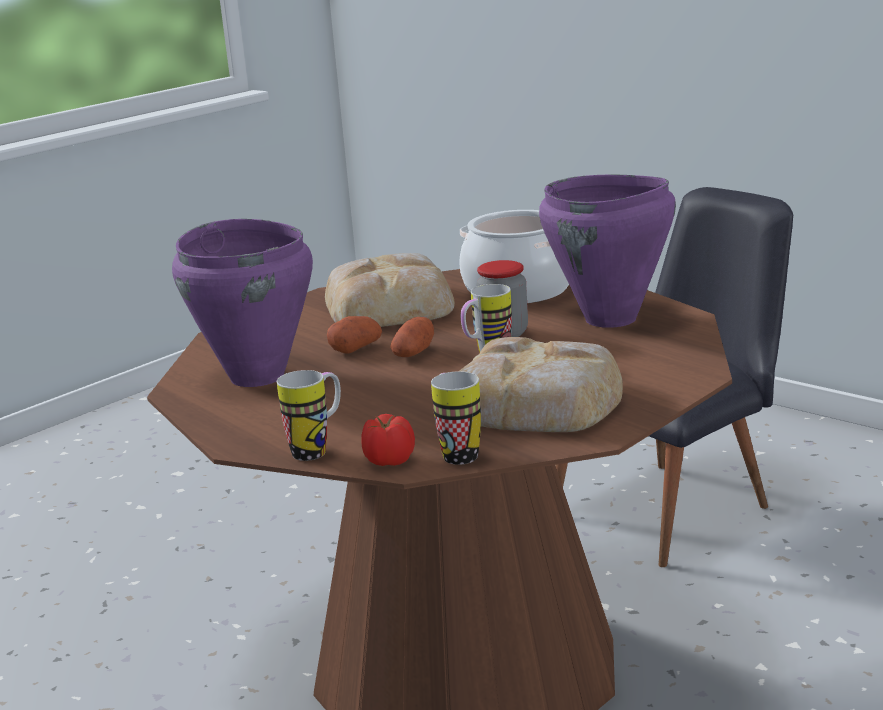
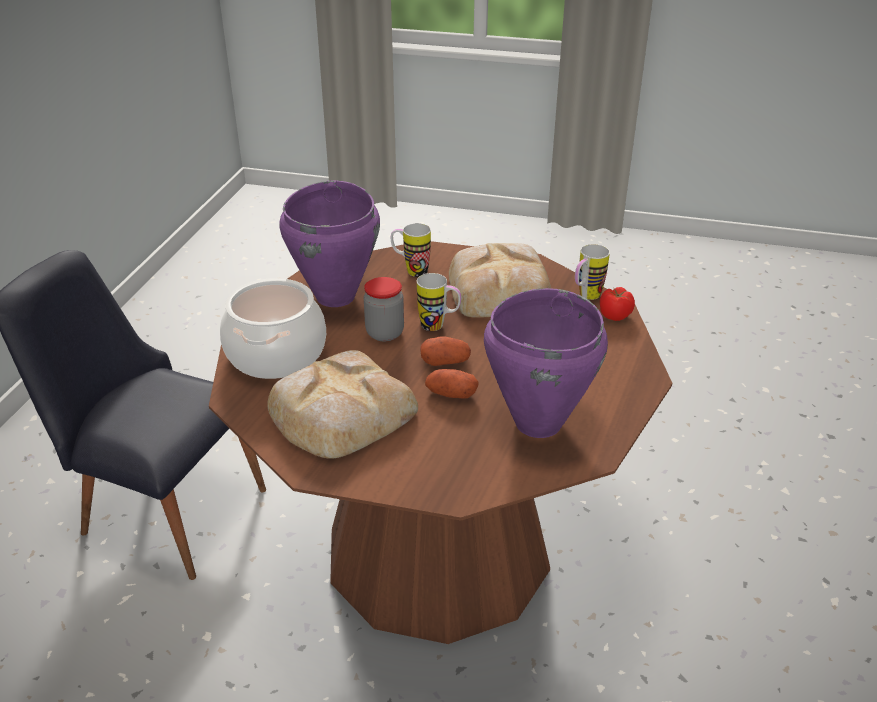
camera: 120 degrees left, 15 degrees up
mug [277,370,341,461] -> mug moved to [391,223,431,277]

